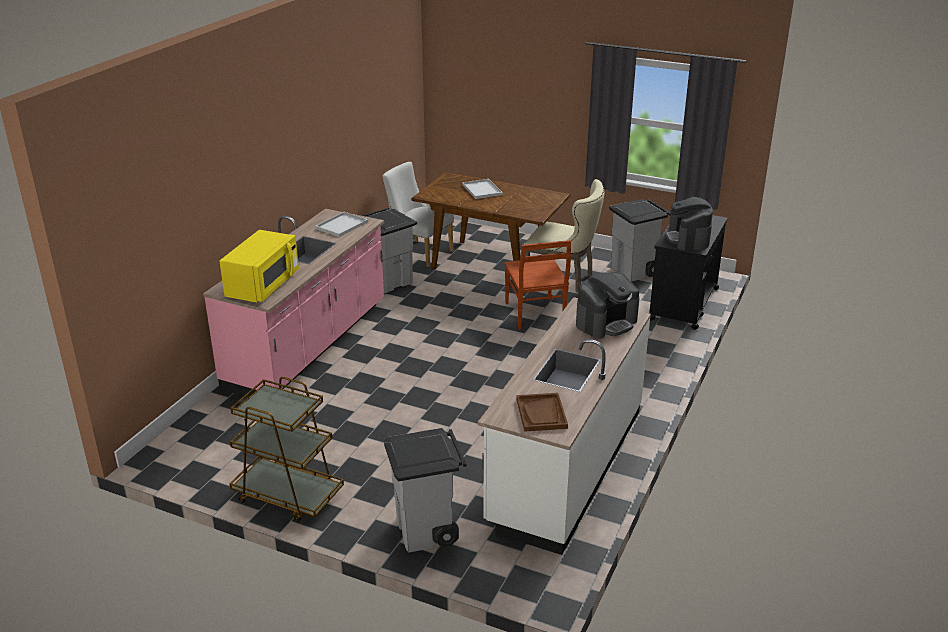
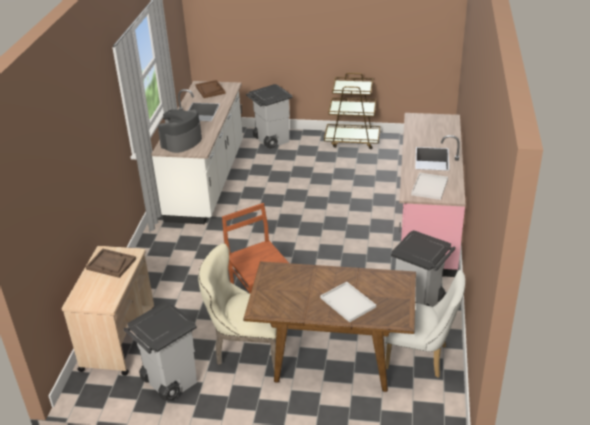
camera: 165 degrees right, 5 degrees up
yellow microwave [219,230,299,302] -> none
black cart [649,215,727,330] -> beige cart [61,246,155,376]
coffee machine [665,197,713,250] -> brown tray [86,249,136,278]

